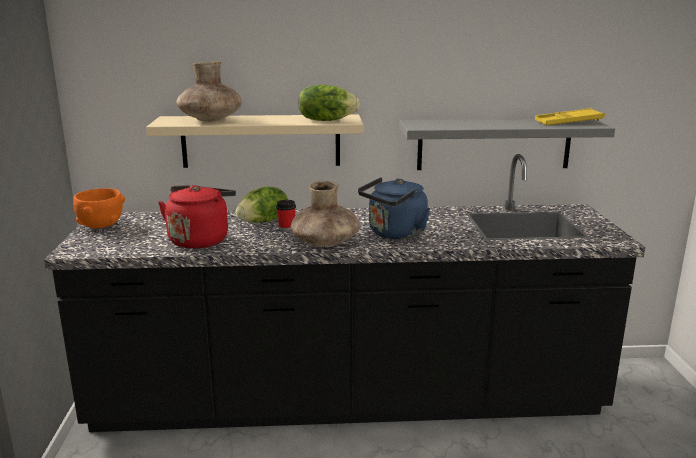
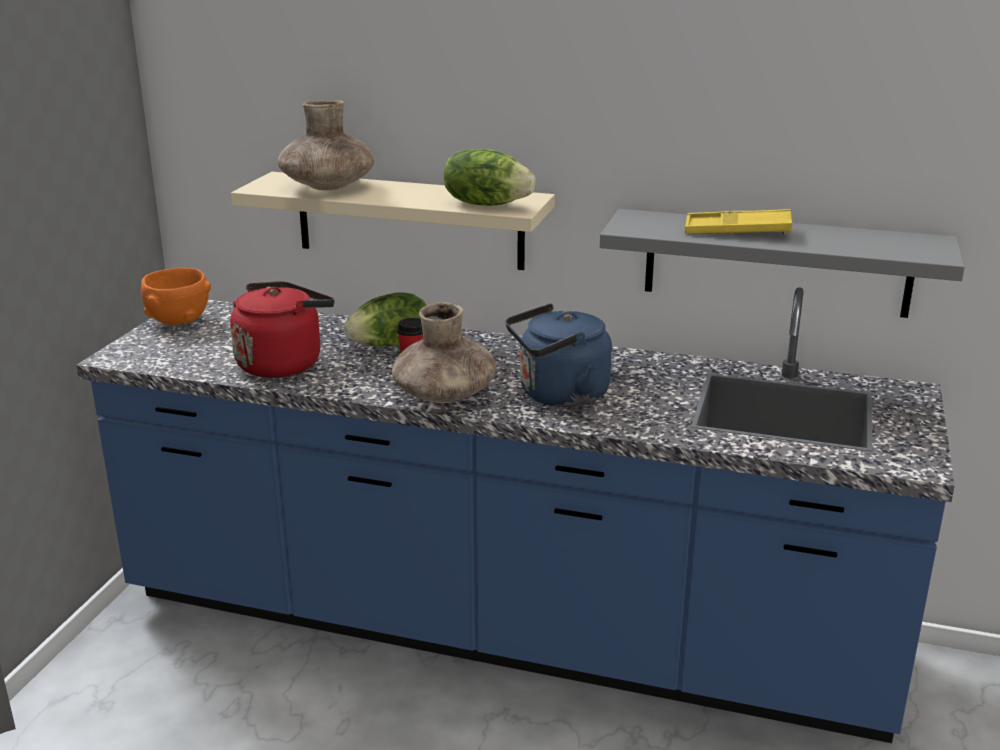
camera: 20 degrees right, 5 degrees up
black counter [44,154,645,432] -> blue counter [76,287,955,743]
yellow tray [535,108,605,125] -> yellow tray moved to [685,209,792,234]

